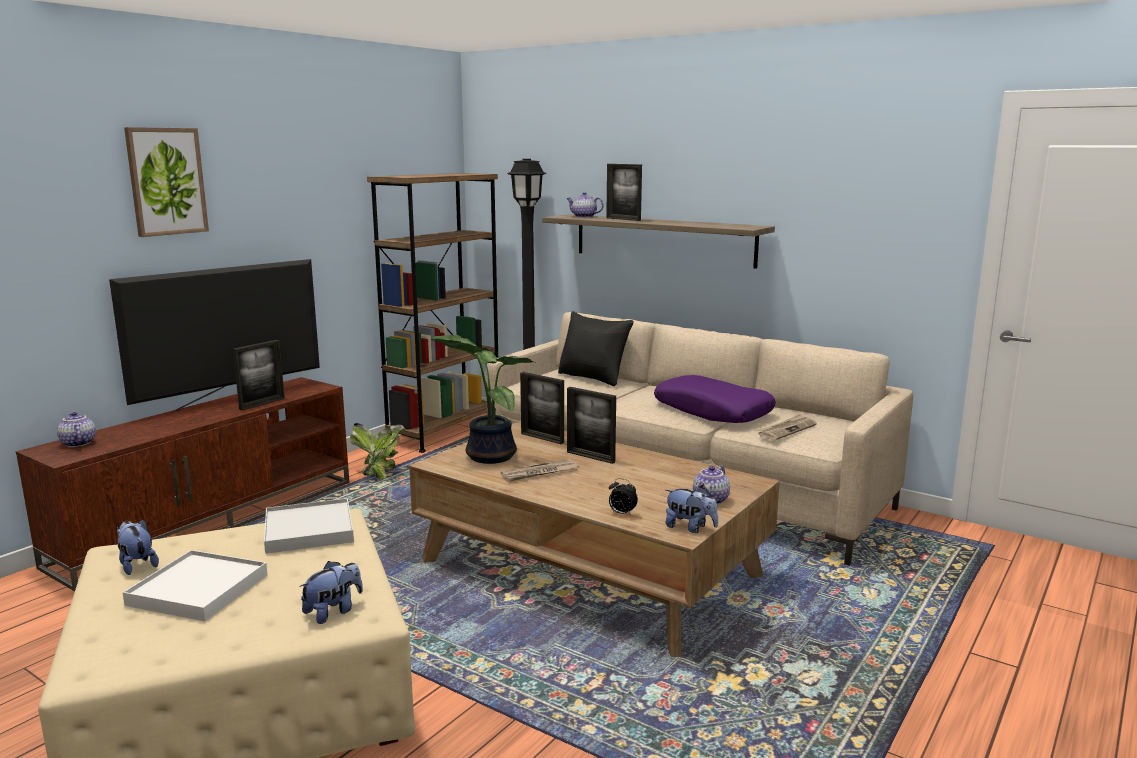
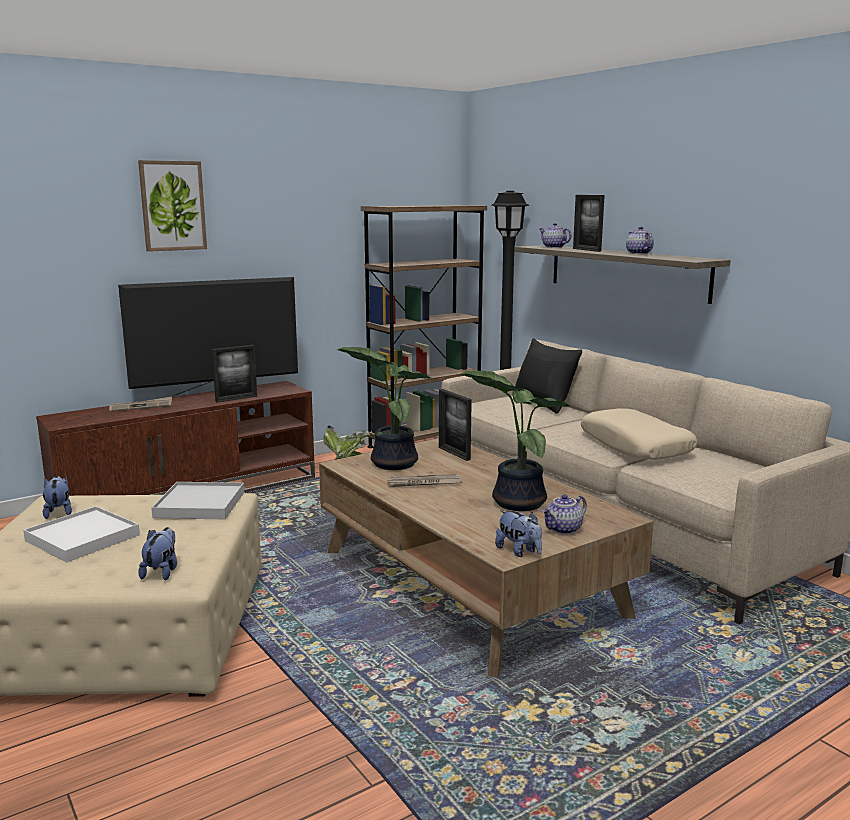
camera: 20 degrees right, 0 degrees up
teapot [57,412,96,447] -> teapot moved to [626,227,654,254]
plush toy [299,561,363,624] -> plush toy turned 60 degrees counterclockwise [138,527,177,580]
picture frame [567,387,616,464] -> none
alarm clock [609,478,638,515] -> none
purple pillow [654,375,776,423] -> beige pillow [581,408,697,460]
newspaper [757,414,817,440] -> newspaper moved to [109,397,172,412]
none -> potted plant [461,371,573,511]

